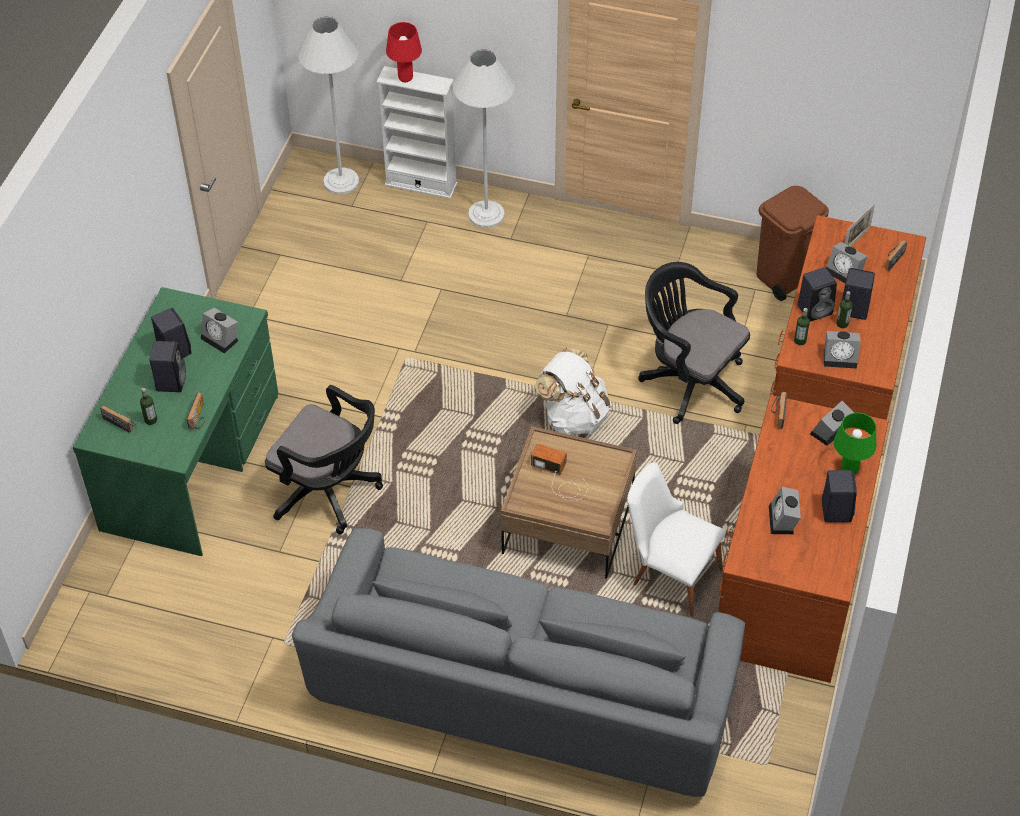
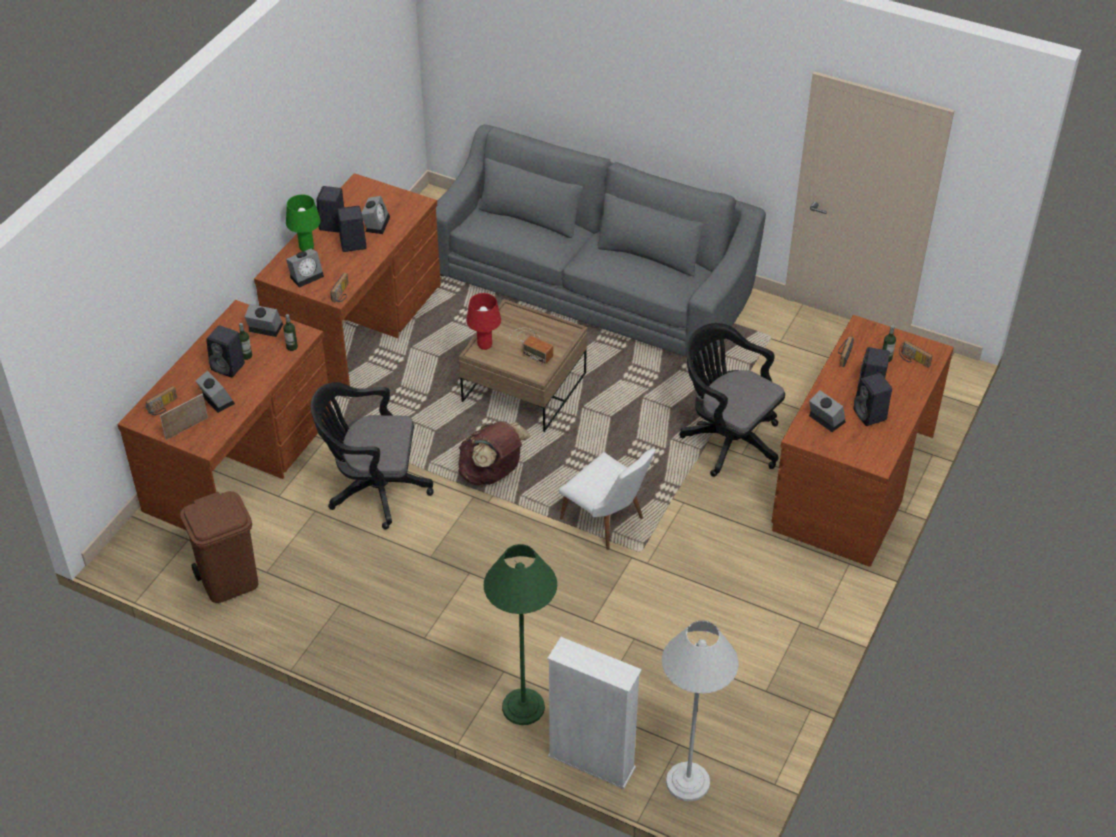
camera: 170 degrees left, 5 degrees down
green desk [73,287,278,556] -> brown desk [772,315,954,567]
red table lamp [386,22,422,82] -> red table lamp moved to [466,293,501,350]
white floor lamp [453,49,515,228] -> green floor lamp [483,544,558,725]
white backpack [535,348,612,435] -> brown backpack [458,421,530,485]
white chair [627,462,726,616] -> white chair moved to [559,449,656,550]
black office chair [638,262,750,424] -> black office chair turned 135 degrees clockwise [311,382,434,529]
black speaker [797,267,837,322] -> black speaker moved to [338,206,367,252]

